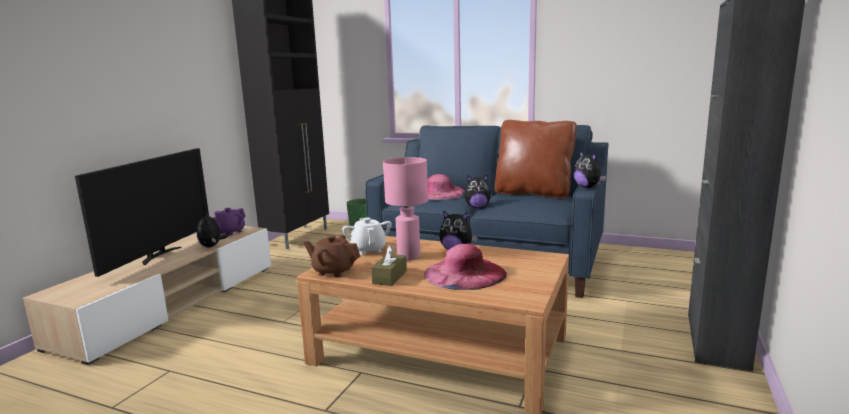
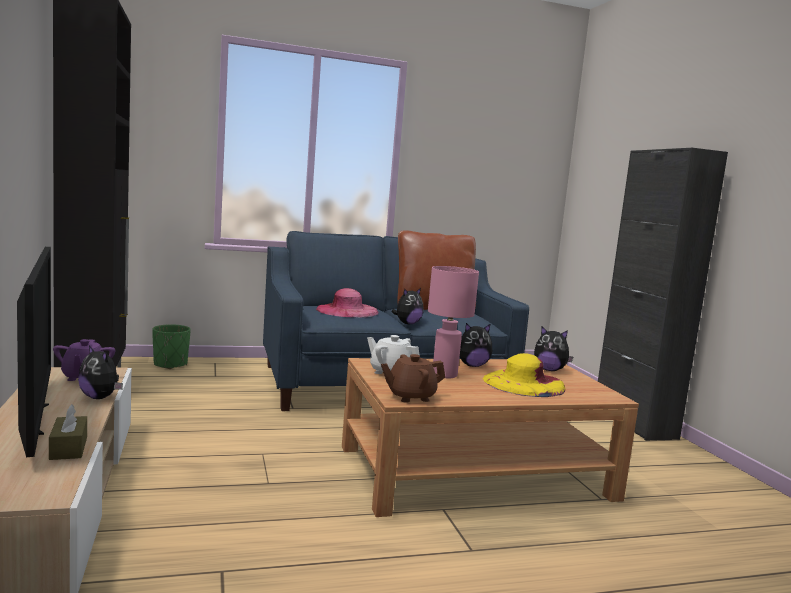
camera: 40 degrees left, 5 degrees down
brown tissue box [371,245,407,286] -> brown tissue box moved to [49,404,87,460]
pink hat [424,244,507,290] -> yellow hat [483,353,566,397]
plush toy [573,151,606,188] -> plush toy moved to [534,326,573,371]

